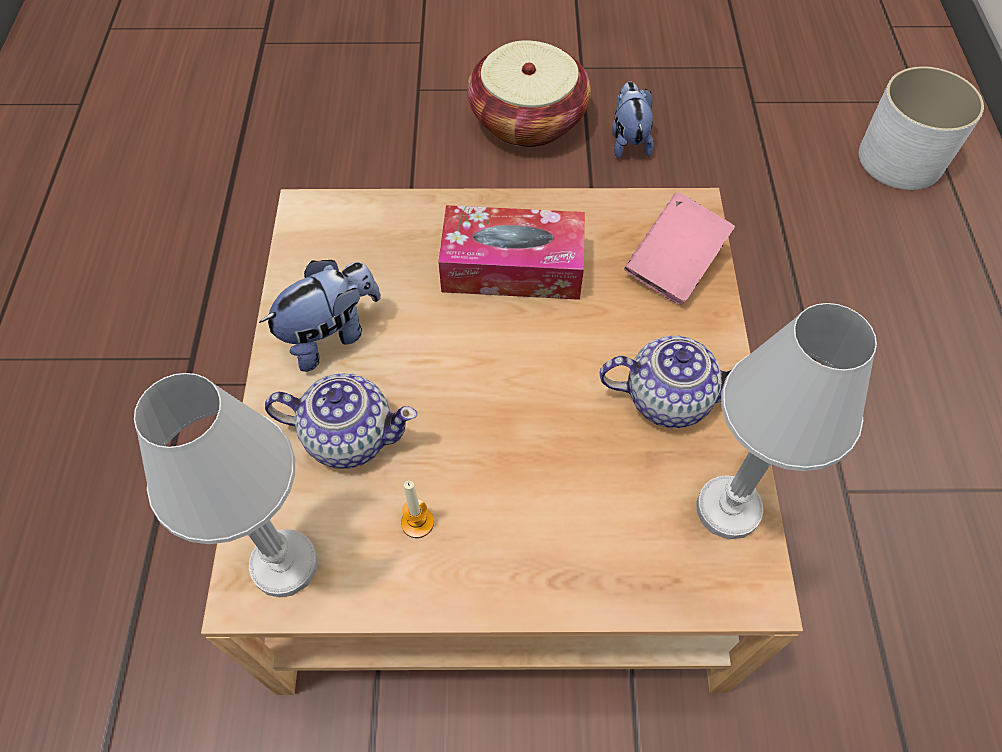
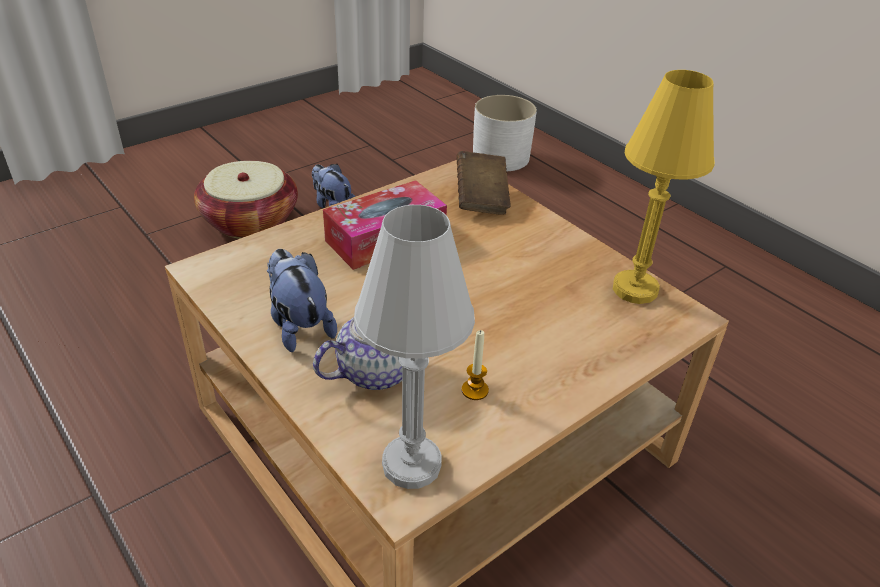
camera: 40 degrees left, 20 degrees down
plush toy [259,260,381,372] -> plush toy turned 45 degrees counterclockwise [267,249,337,352]
teapot [599,336,731,428] -> none
pink book [624,192,735,305] -> brown book [456,151,511,215]
white table lamp [697,303,877,540] -> yellow table lamp [613,70,715,304]

